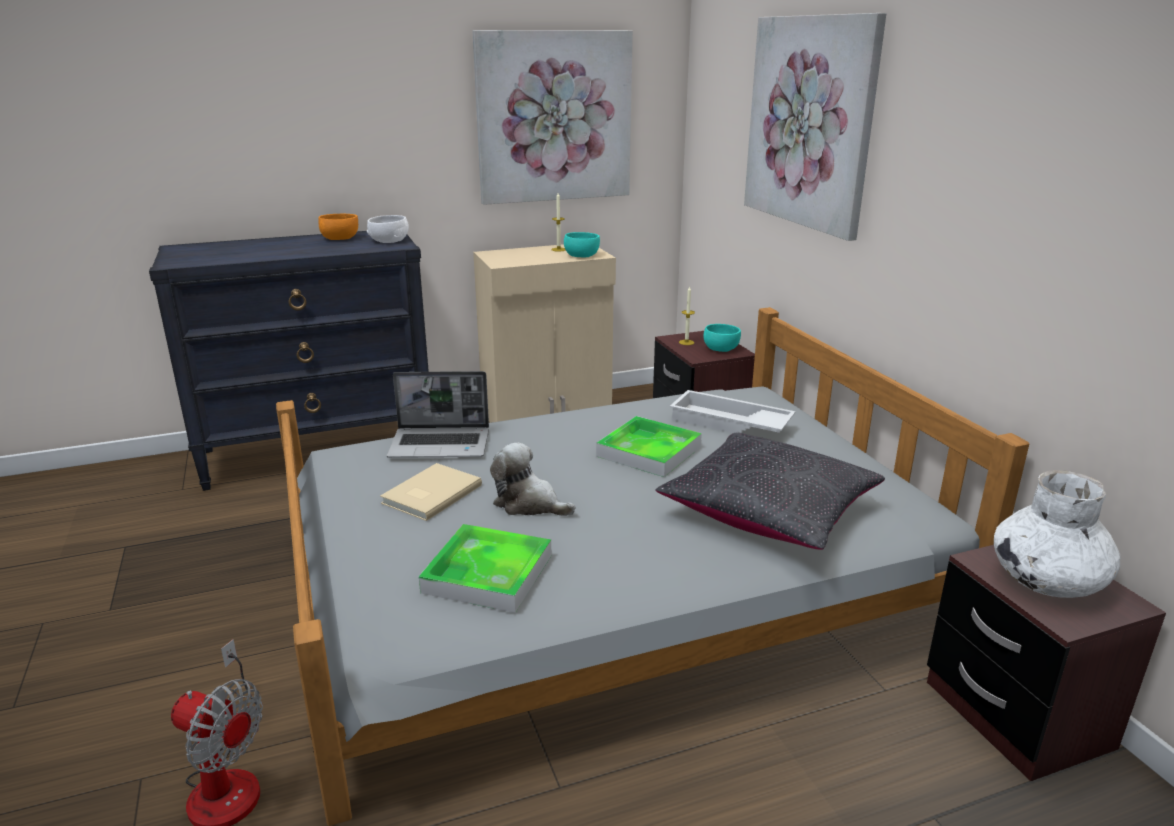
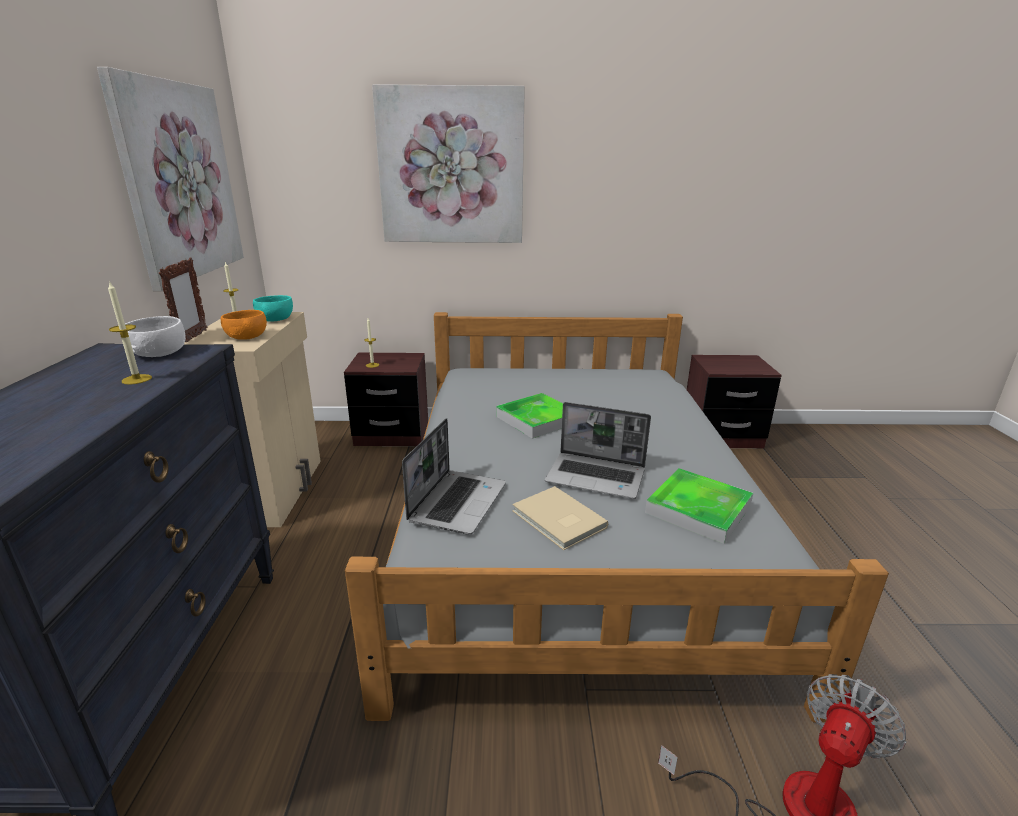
camera: 70 degrees left, 0 degrees up
orange bowl [318,214,358,240] -> orange bowl moved to [221,310,267,340]
plush toy [490,442,575,516] -> laptop [545,402,651,499]
black pillow [655,433,885,550] -> none
white tray [670,390,796,433] -> none
turquoise bowl [703,324,741,352] -> none
white vase [994,470,1120,598] -> none
none -> candle [108,281,152,385]
none -> picture frame [159,257,207,342]

